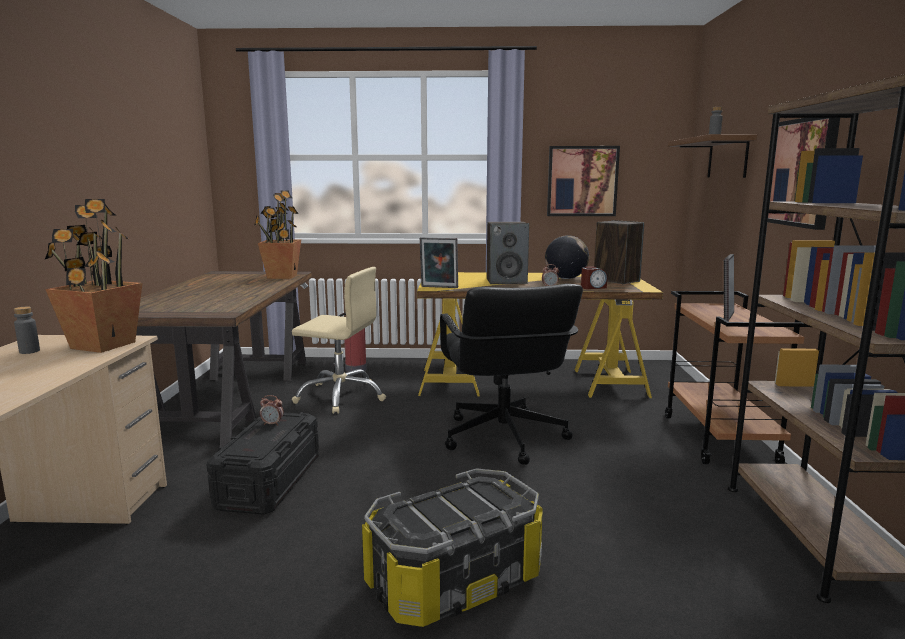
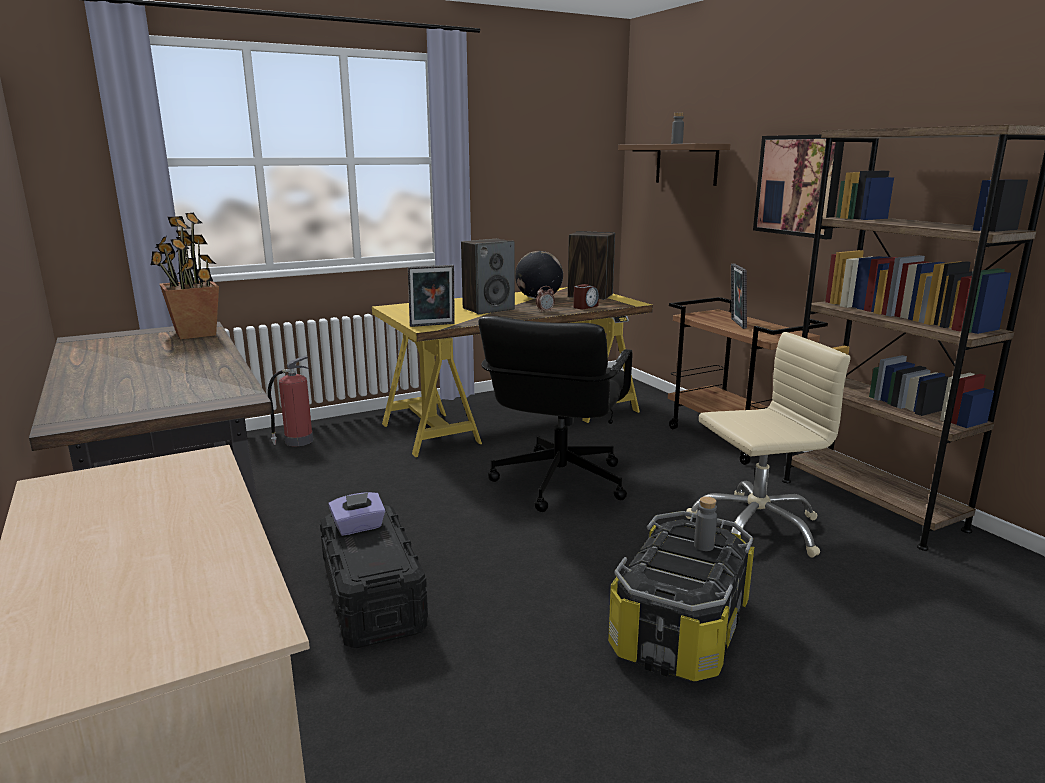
camera: 30 degrees left, 5 degrees up
grey bottle [14,307,40,354] -> grey bottle moved to [694,496,717,551]
potted plant [45,199,142,353] -> none
alarm clock [260,395,284,426] -> purple tissue box [328,492,385,536]
beige office chair [292,267,386,414] -> beige office chair moved to [686,332,851,558]
black office chair [440,284,583,465] -> black office chair turned 60 degrees clockwise [478,316,632,512]
picture [547,146,620,216] -> none

